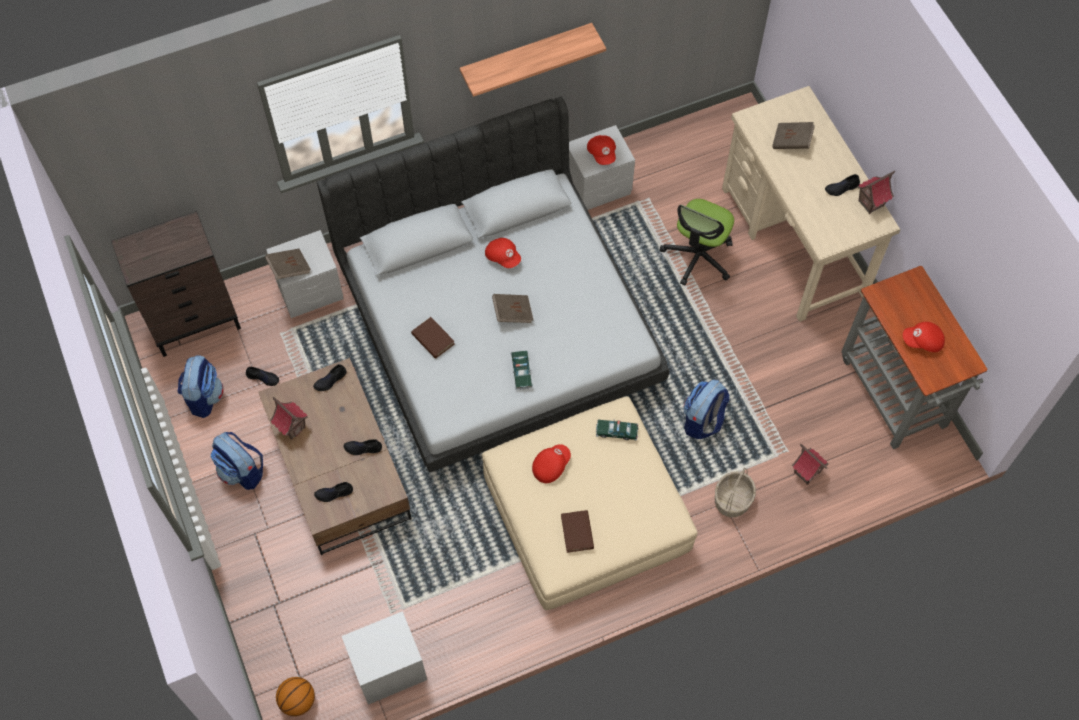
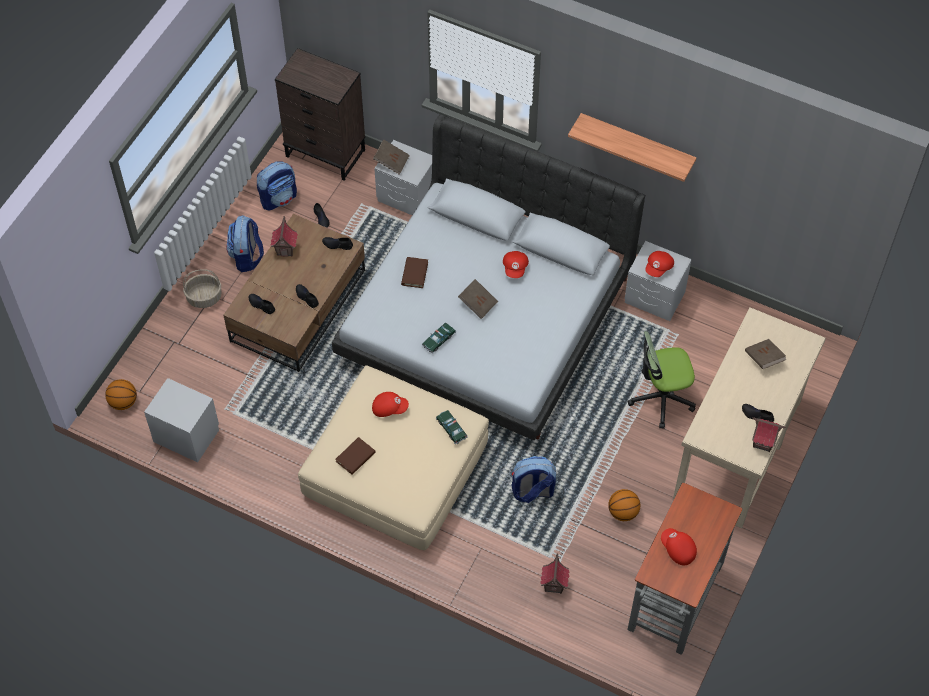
camera: 50 degrees right, 5 degrees down
basket [715,467,756,517] -> basket moved to [183,269,221,308]
none -> basketball [608,489,640,521]

